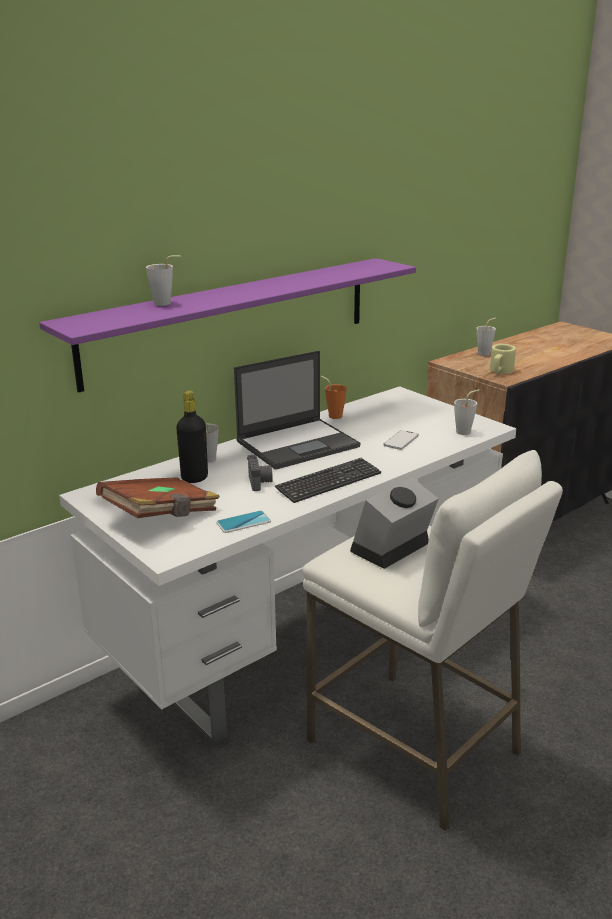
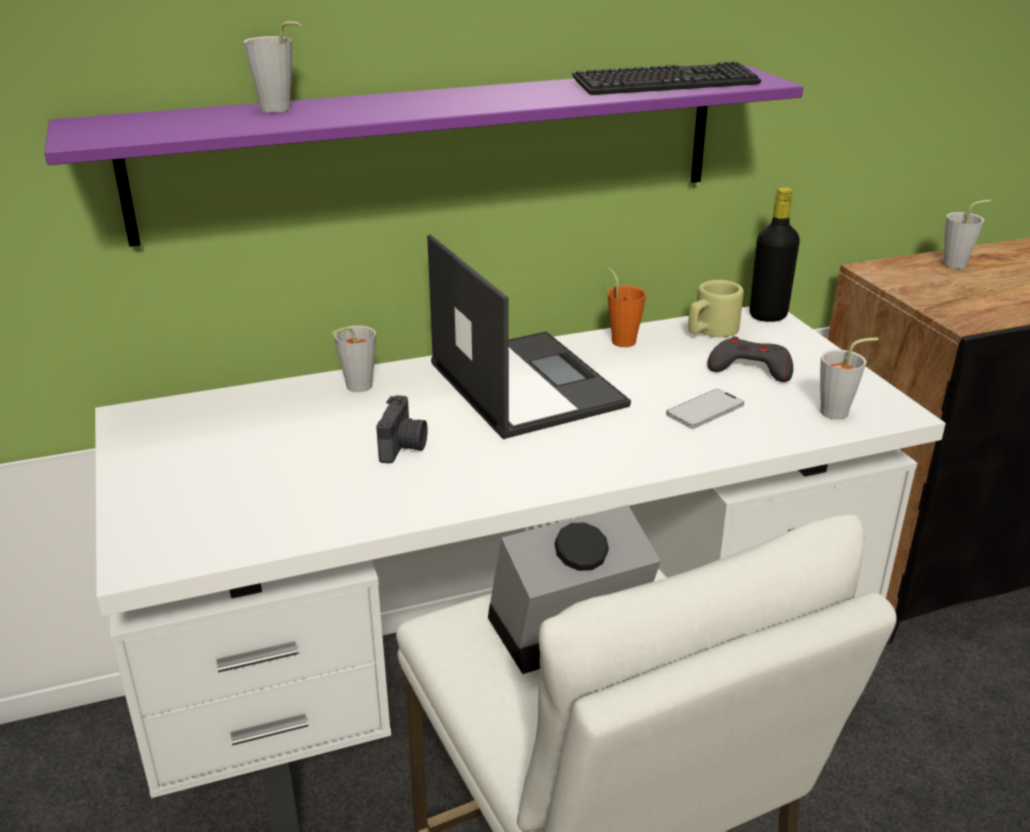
camera: 20 degrees right, 5 degrees up
brown book [96,477,220,518] -> none
black bottle [176,391,208,483] -> black bottle moved to [749,187,800,322]
phone [216,510,271,533] -> none
laptop [234,351,361,470] -> laptop turned 105 degrees counterclockwise [427,234,631,439]
keyboard [275,458,381,503] -> keyboard moved to [572,61,761,95]
beige mug [490,344,516,374] -> beige mug moved to [688,280,744,337]
none -> grey game controller [707,337,793,382]

